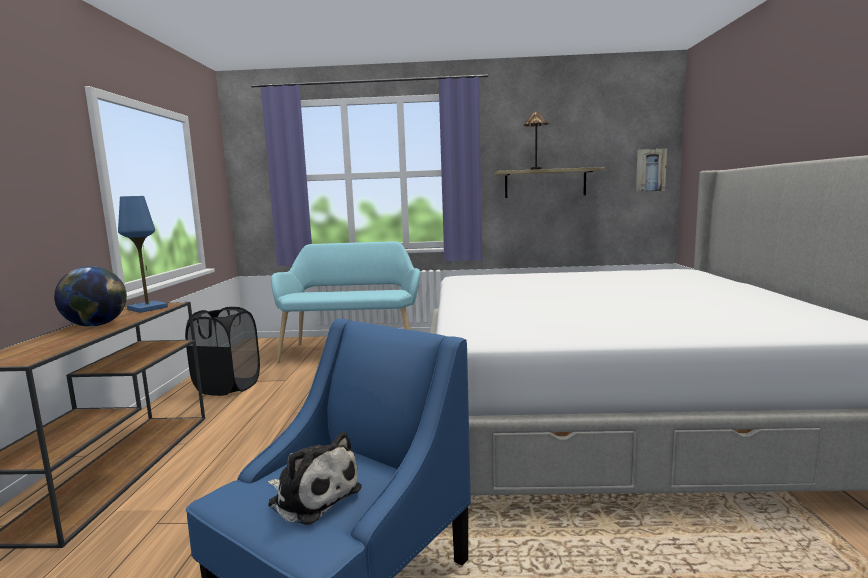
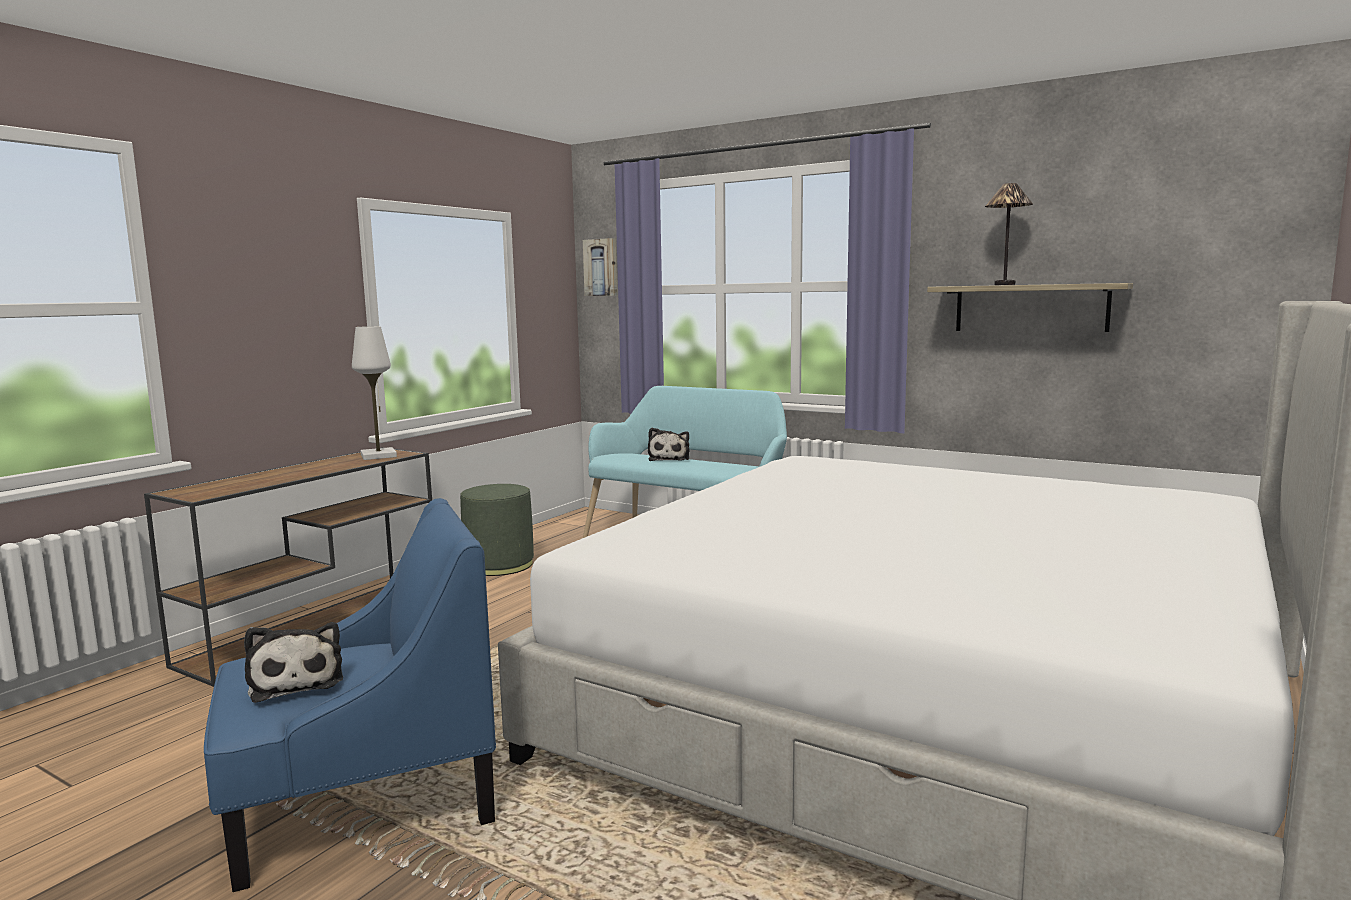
camera: 30 degrees right, 0 degrees up
globe [54,266,127,327] -> none
blue table lamp [118,196,168,313] -> white table lamp [352,326,397,460]
black laundry basket [185,307,260,396] -> green ottoman [460,484,534,576]
picture [636,148,667,192] -> picture moved to [583,238,617,296]
none -> plush toy [648,428,689,461]

